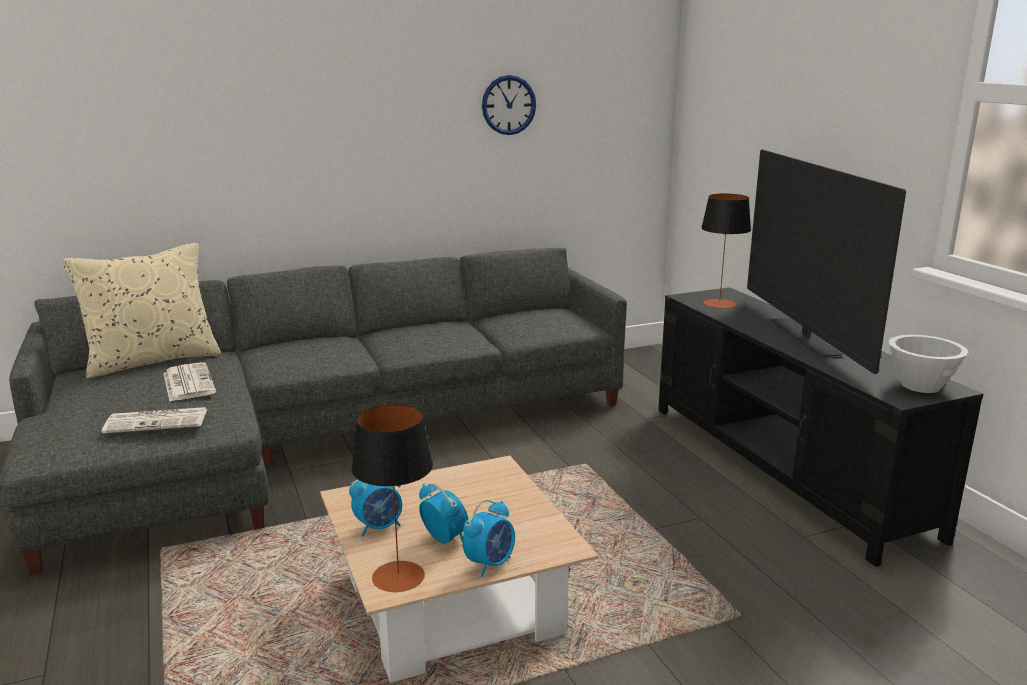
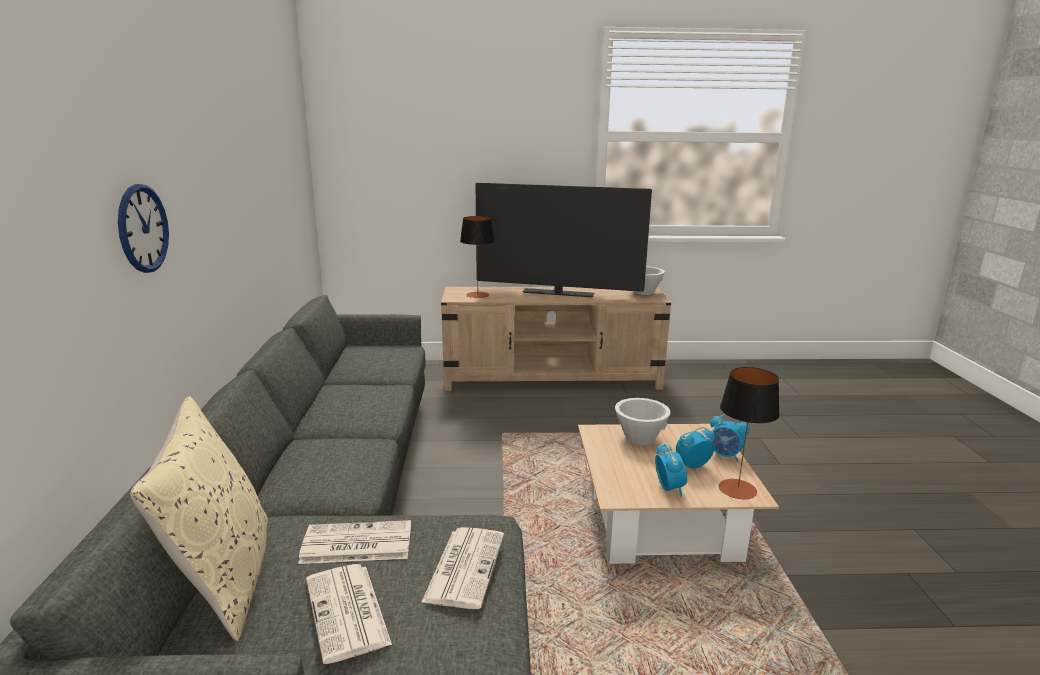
camera: 70 degrees left, 0 degrees up
alarm clock [463,500,515,577] -> alarm clock turned 150 degrees clockwise [710,414,750,462]
wall clock [482,75,536,135] -> wall clock moved to [118,184,169,273]
black tv stand [658,287,984,567] -> beige tv stand [441,287,671,391]
none -> newspaper [306,564,392,664]
none -> white bowl [615,398,671,445]

